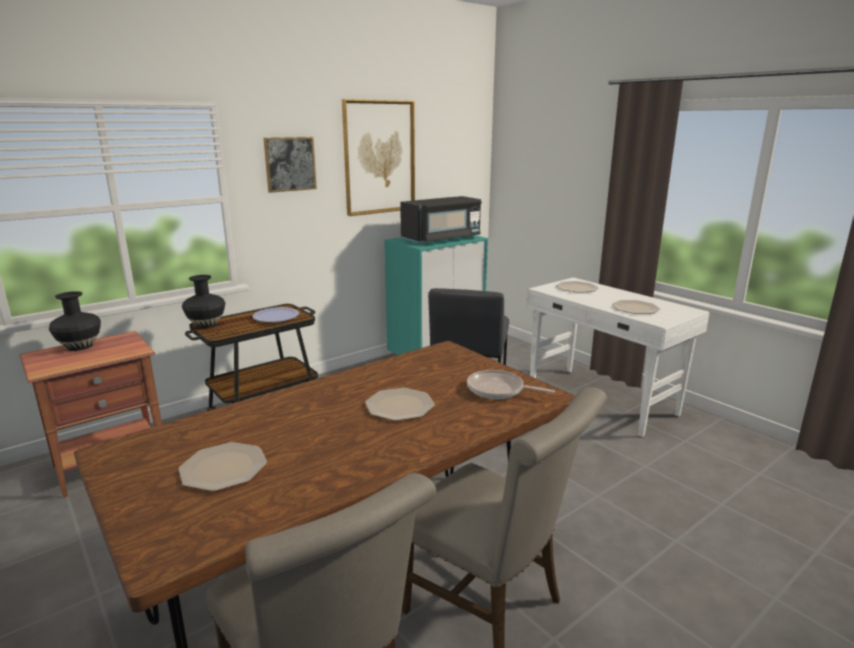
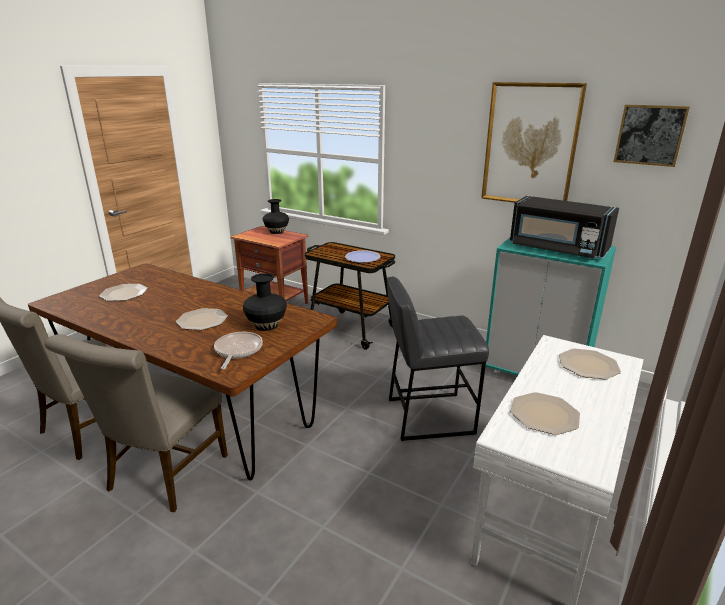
camera: 70 degrees right, 5 degrees up
black vase [182,275,225,329] -> black vase moved to [243,273,287,331]
picture [263,137,317,193] -> picture moved to [614,105,690,167]

